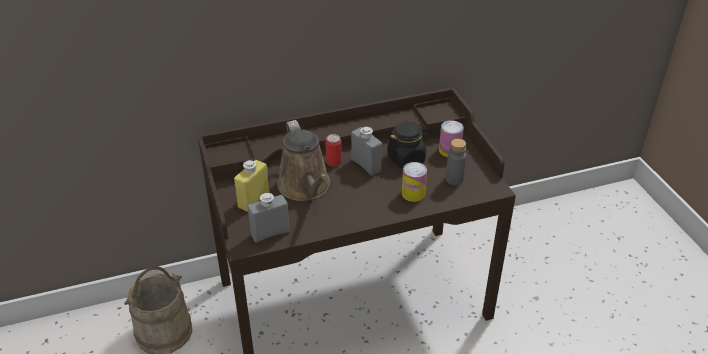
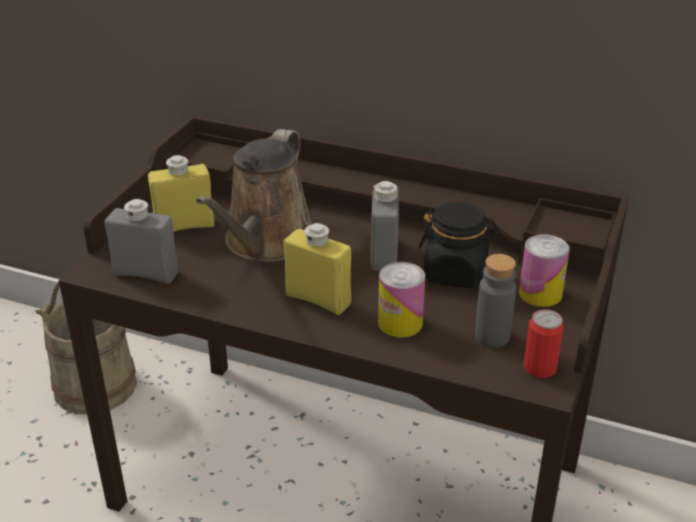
camera: 40 degrees right, 5 degrees down
can [325,134,342,166] -> can moved to [524,309,563,378]
none -> yellow bottle [284,223,351,315]

